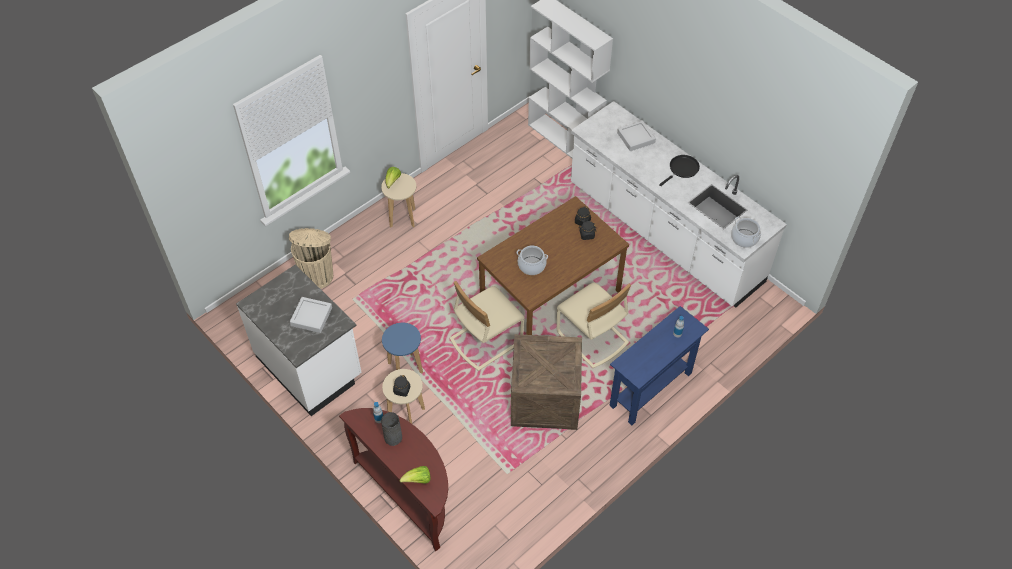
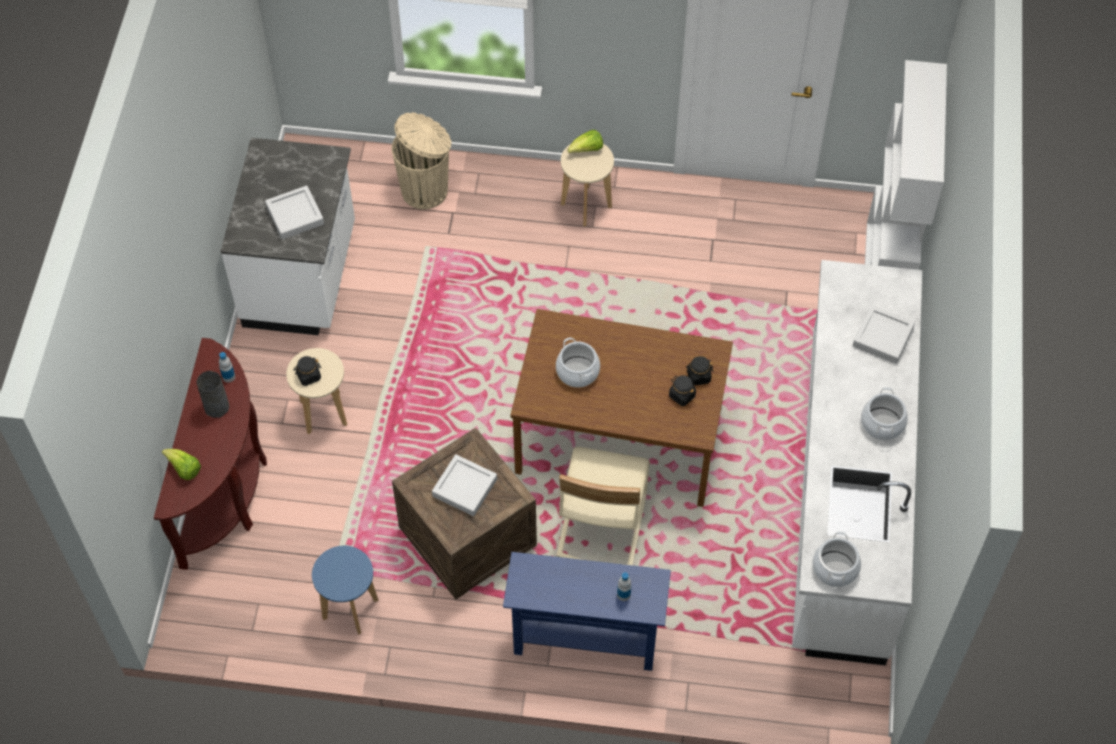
camera: 50 degrees right, 5 degrees up
blue stool [382,323,423,373] -> blue stool moved to [312,546,379,635]
beige chair [450,281,525,371] -> none
black frying pan [659,155,700,186] -> cooking pot [861,387,908,440]
none -> grey tray [432,454,497,516]

